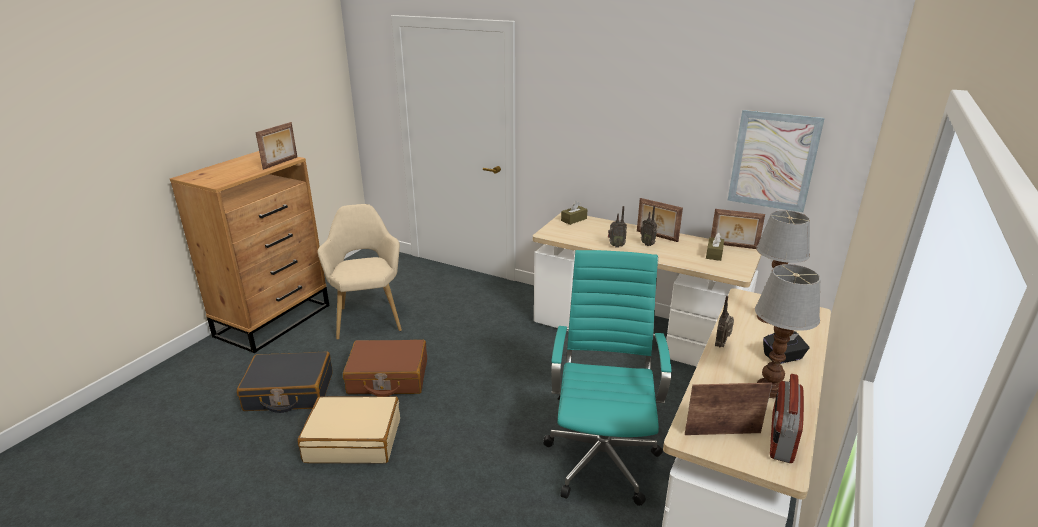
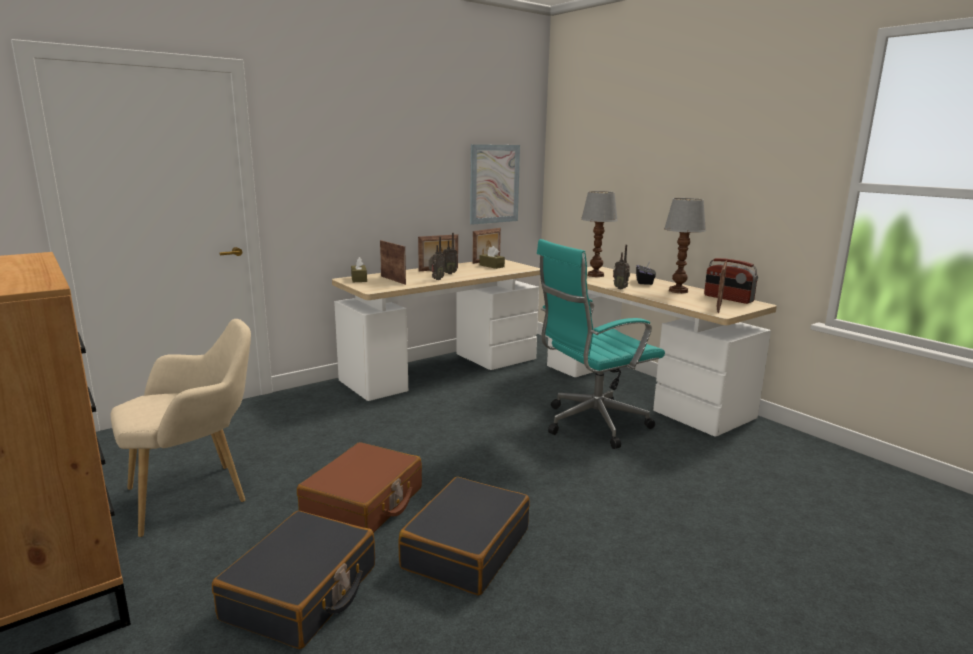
camera: 65 degrees left, 10 degrees down
picture frame [255,122,297,170] -> picture frame moved to [380,240,406,285]
beige suitcase [298,396,400,463] -> black suitcase [398,477,530,595]
beige armchair [318,204,402,339] -> beige armchair turned 135 degrees clockwise [111,319,251,537]
turquoise office chair [543,250,672,506] -> turquoise office chair turned 60 degrees counterclockwise [537,239,665,449]

